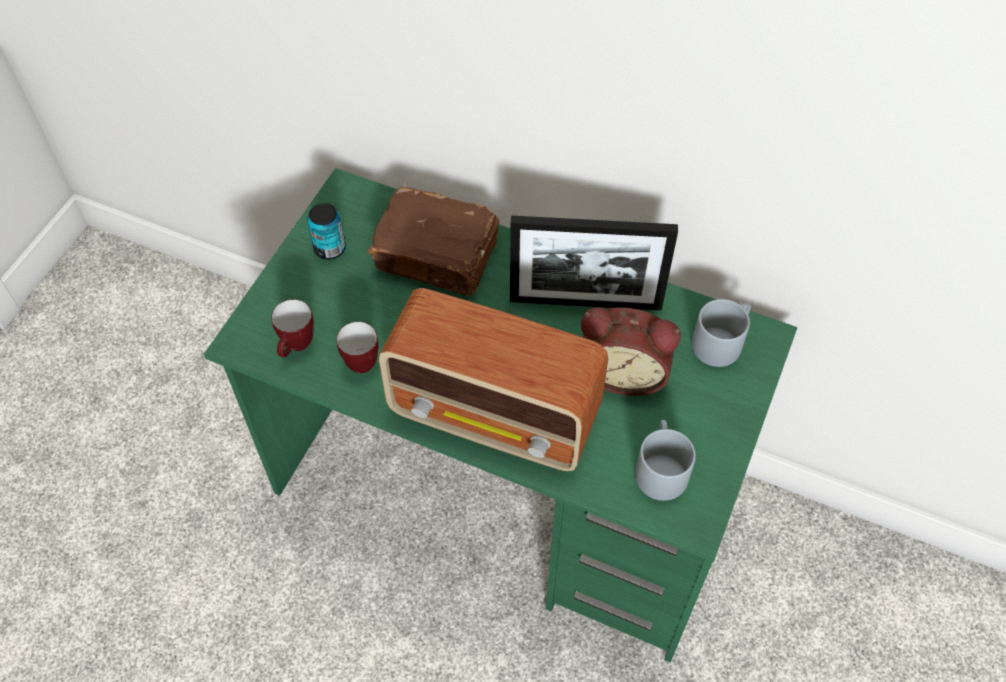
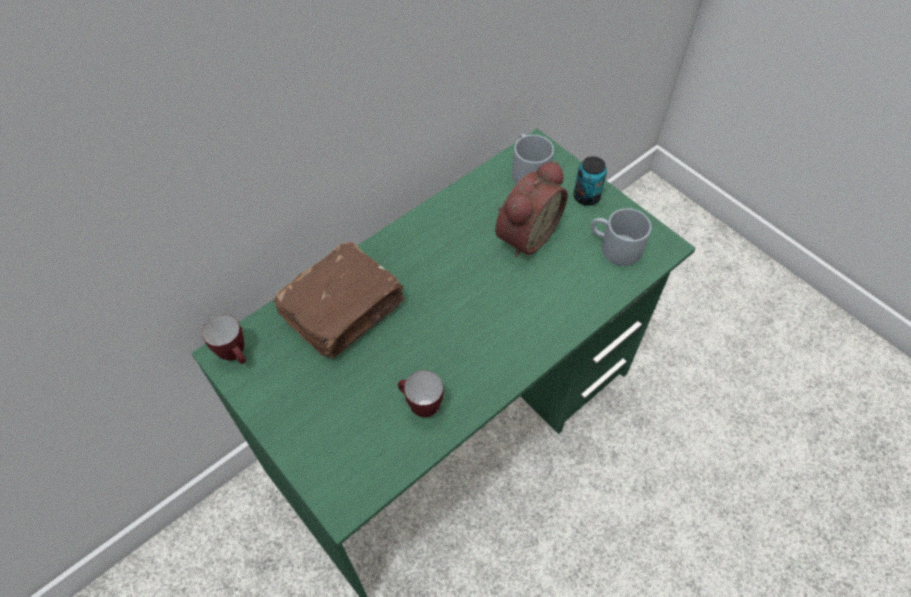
camera: 65 degrees left, 0 degrees up
mug [271,299,314,357] -> mug moved to [202,314,246,364]
can [307,203,346,259] -> can moved to [574,156,607,206]
radio [379,288,608,471] -> none
picture frame [510,216,678,310] -> none

